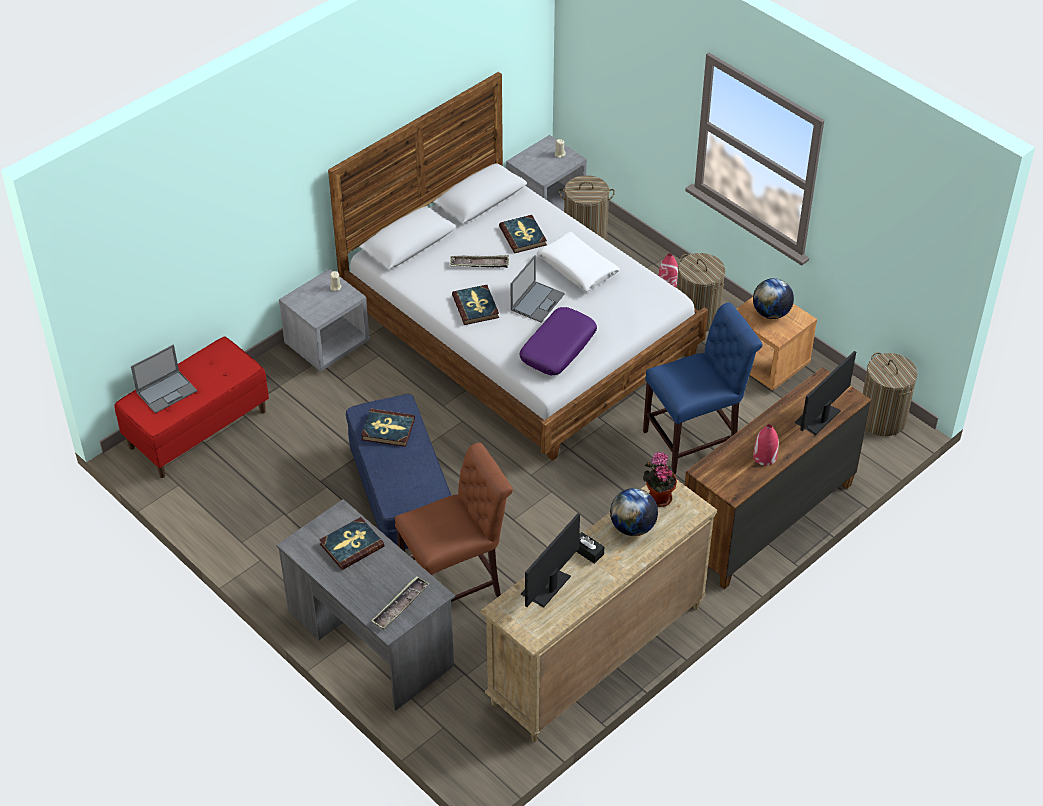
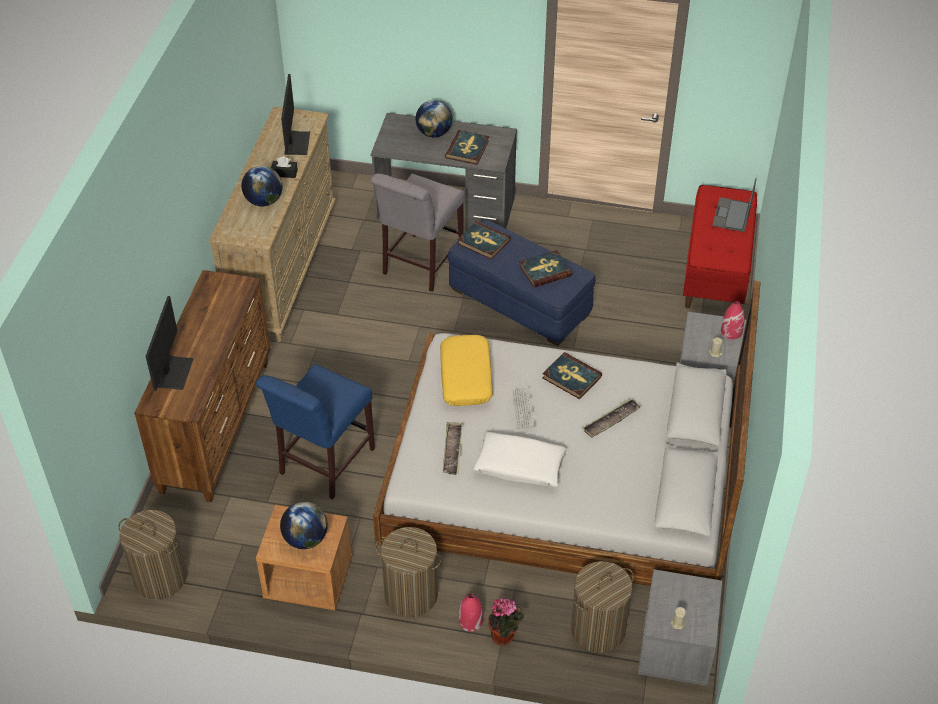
camera: 145 degrees right, 0 degrees up
tray [371,576,429,630] -> tray moved to [443,422,462,475]
brown chair [395,443,513,602] -> grey chair [370,174,465,292]
book [499,215,547,253] -> book moved to [457,221,511,260]
laptop [511,255,565,322] -> keyboard [512,387,535,429]
purple pillow [519,307,597,375] -> yellow pillow [440,335,493,406]
potted plant [643,452,677,507] -> potted plant moved to [488,598,524,645]
red vase [753,424,779,466] -> red vase moved to [721,301,745,339]
none -> globe [415,100,453,138]

